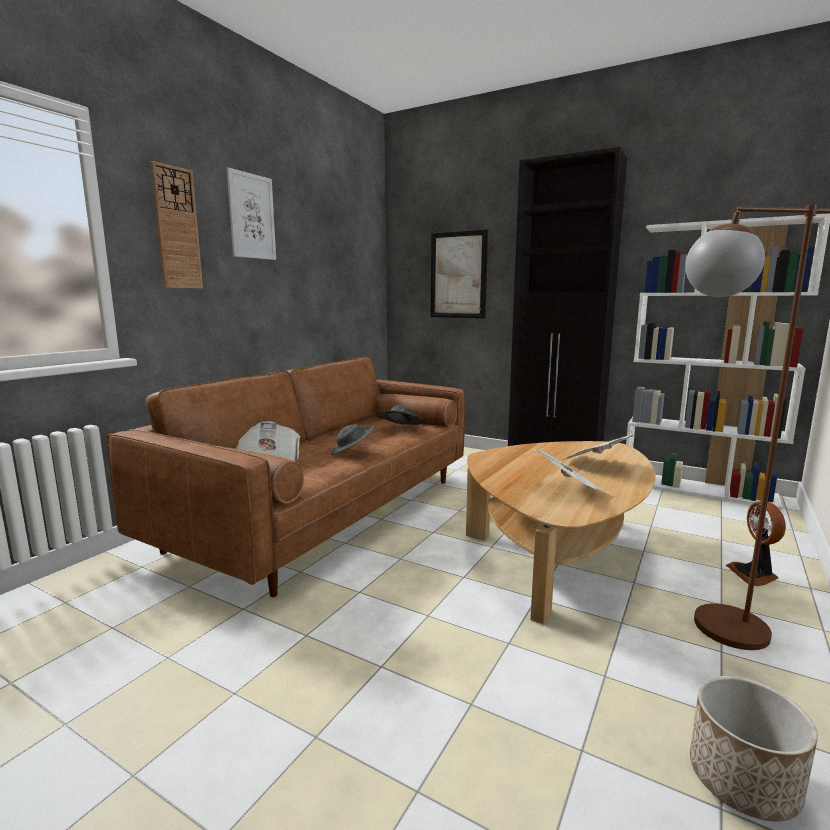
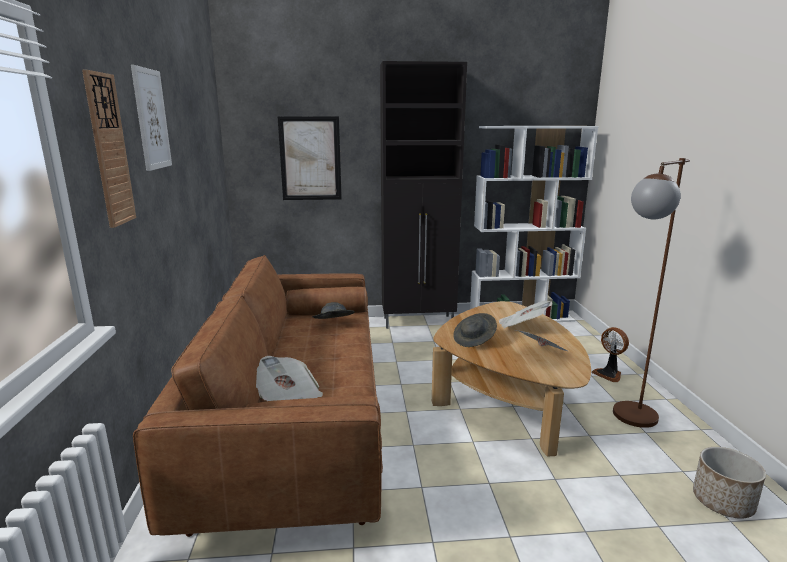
camera: 35 degrees left, 5 degrees up
grey hat [331,424,375,455] -> grey hat moved to [453,313,497,347]

